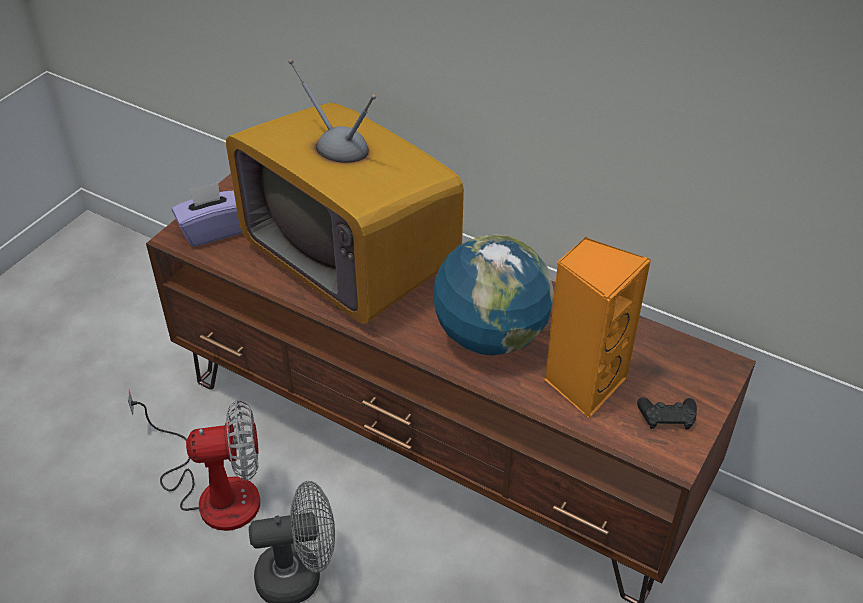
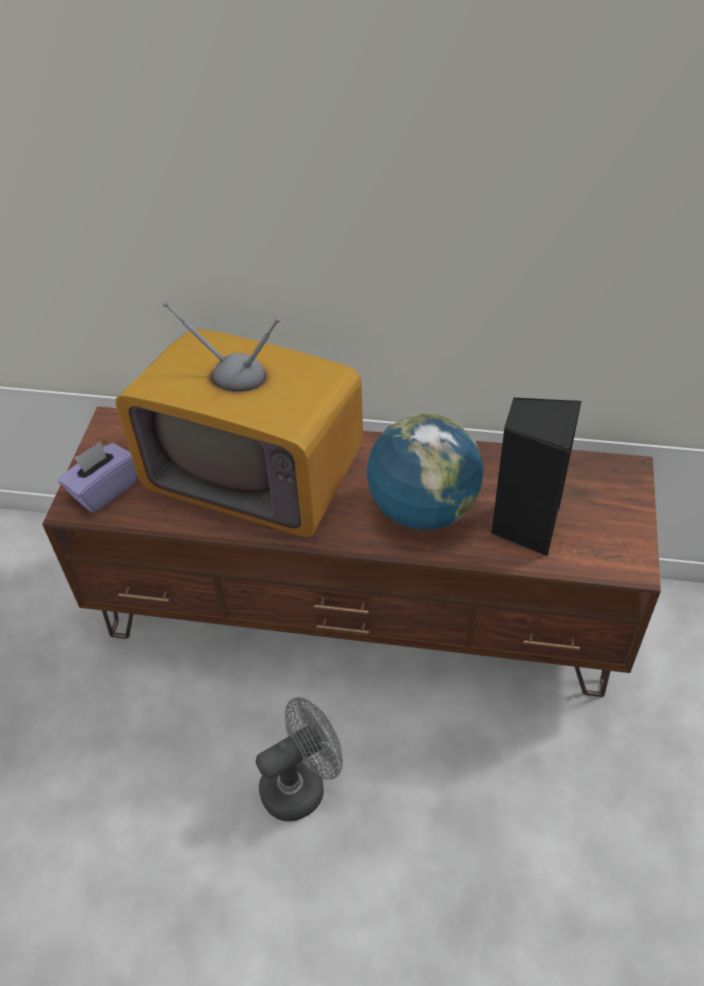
camera: 20 degrees left, 5 degrees up
fan [128,389,260,531] -> none
orange speaker [544,237,651,418] -> black speaker [491,398,581,556]
black game controller [637,397,697,430] -> none

